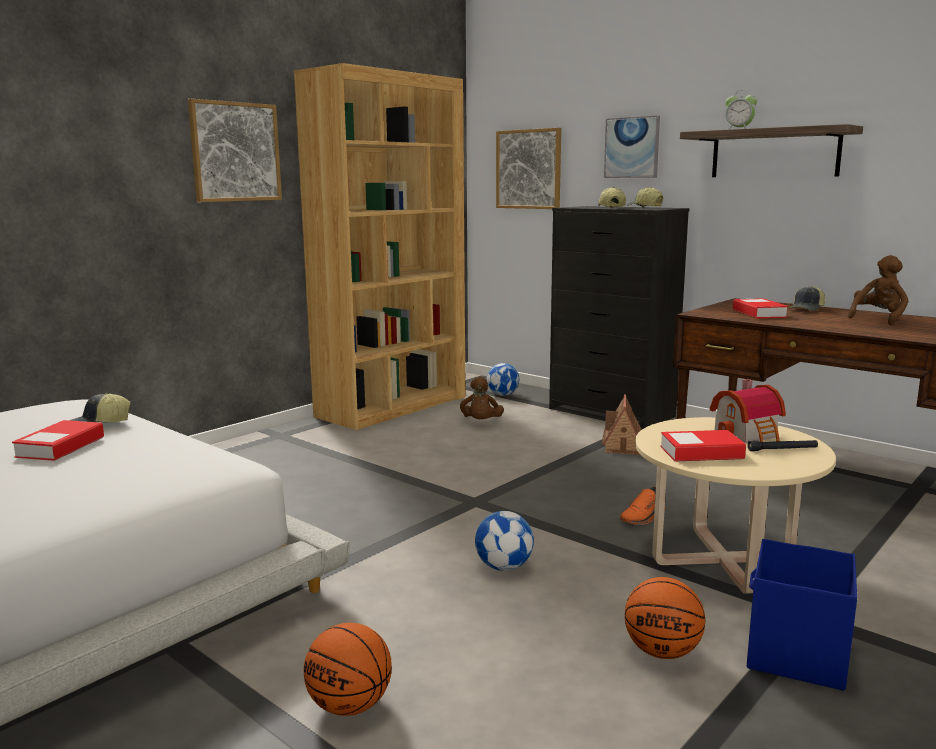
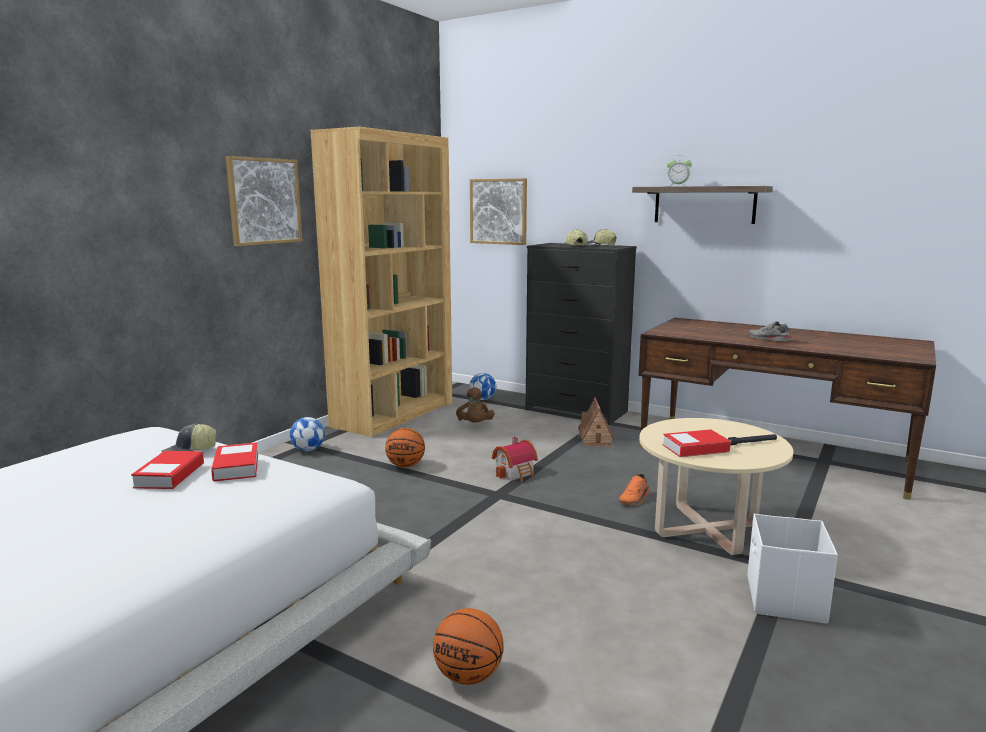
camera: 10 degrees left, 0 degrees up
football [475,511,534,571] -> football moved to [290,417,325,451]
picture [604,115,660,178] -> none
basketball [625,577,705,659] -> basketball moved to [385,428,425,467]
toy house [710,379,786,444] -> toy house moved to [492,437,538,482]
book [733,298,788,318] -> book moved to [211,442,258,481]
blue storage box [747,539,857,690] -> white storage box [747,514,838,624]
cap [789,286,825,311] -> none
brown plush toy [848,255,909,325] -> none
none -> grey shoe [749,321,791,341]

